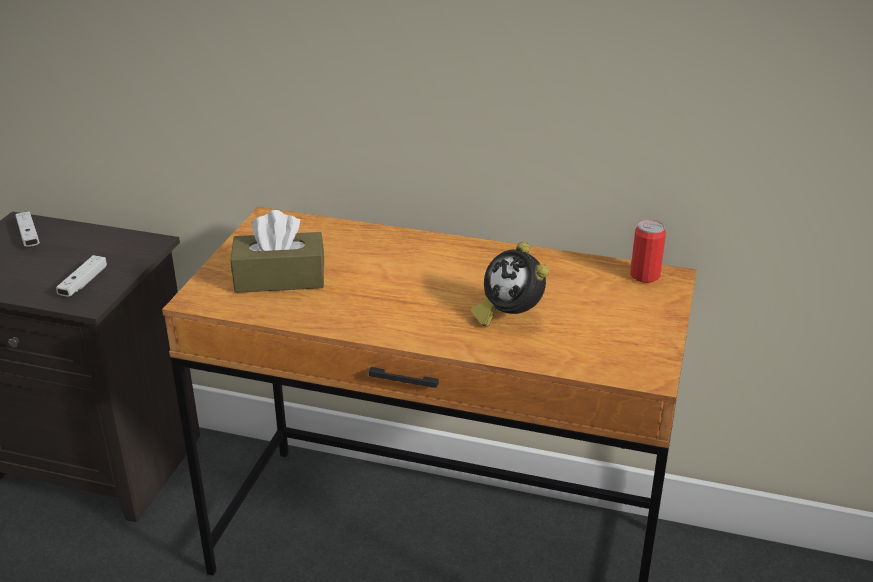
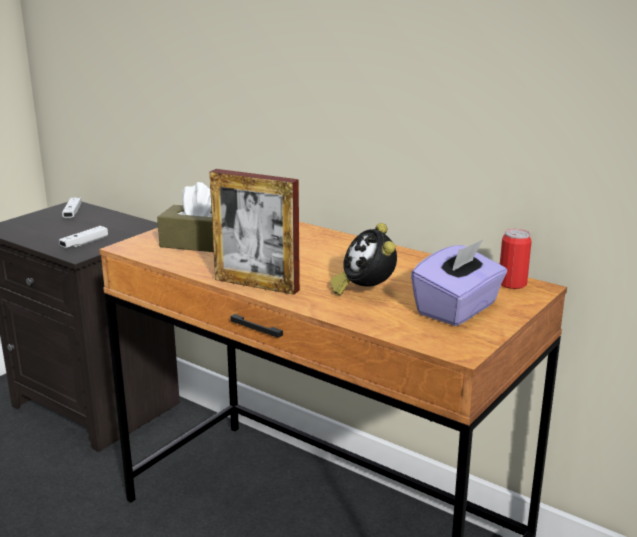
camera: 20 degrees right, 10 degrees down
none -> picture frame [210,169,300,295]
none -> purple tissue box [411,240,507,326]

